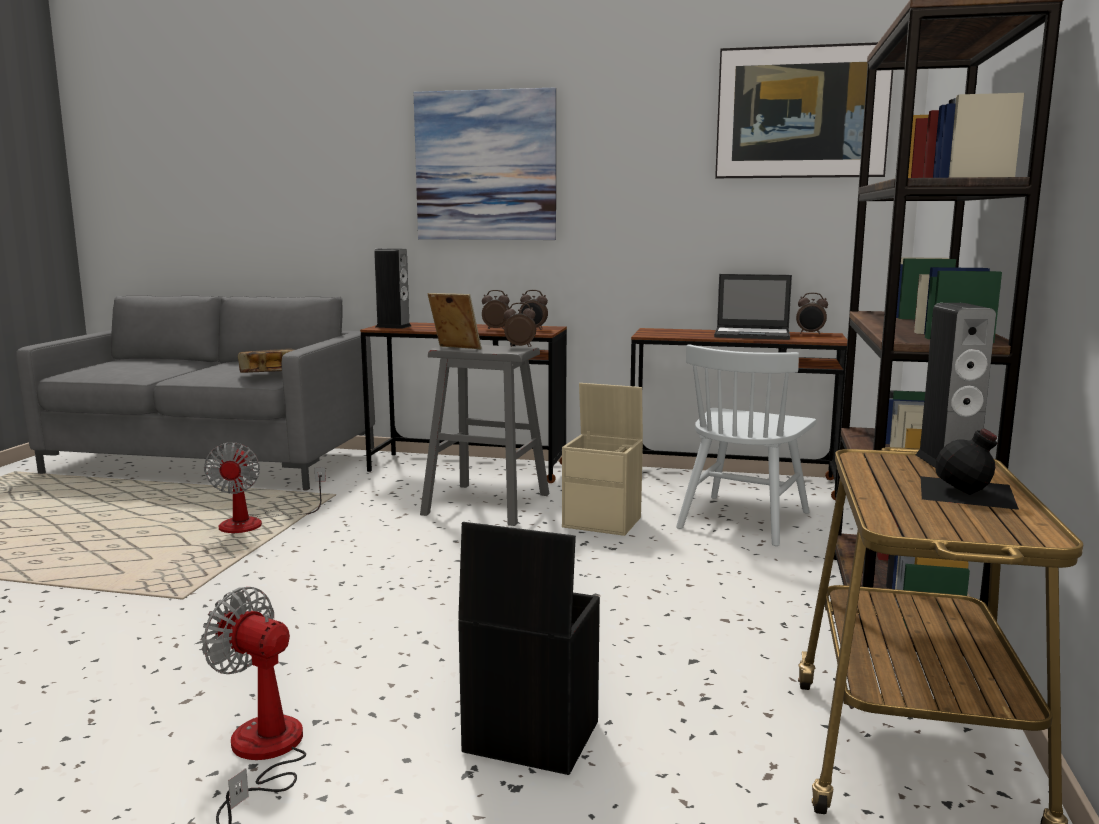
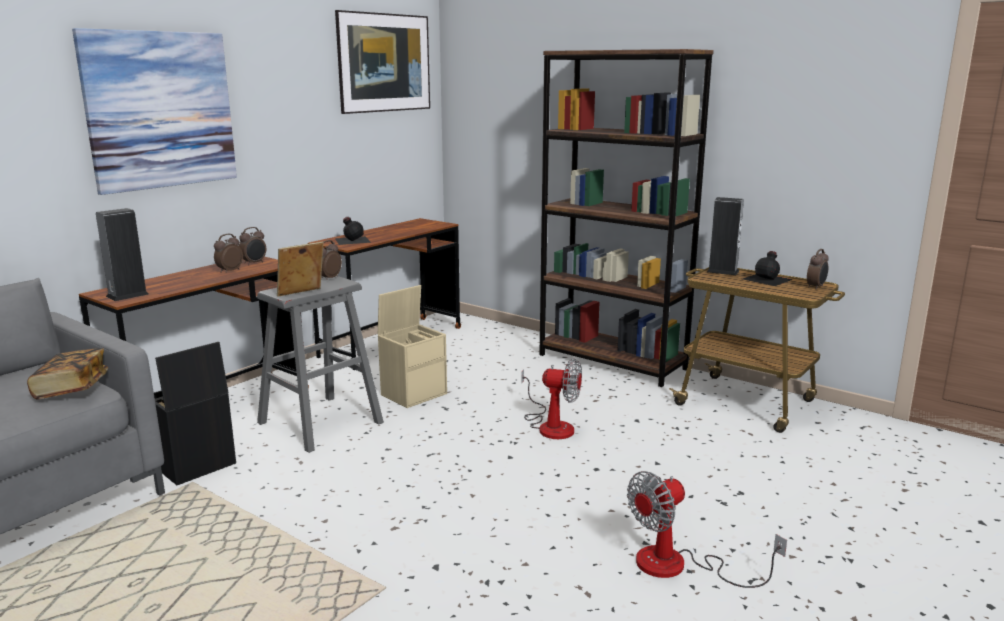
camera: 65 degrees left, 5 degrees up
fan [204,442,326,533] -> fan moved to [521,358,582,439]
black storage box [458,522,600,775] -> black storage box moved to [154,342,236,485]
white chair [676,344,816,546] -> none
laptop [714,274,792,340] -> none
alarm clock [796,293,828,335] -> alarm clock moved to [807,249,829,290]
none -> black bottle [335,217,371,245]

